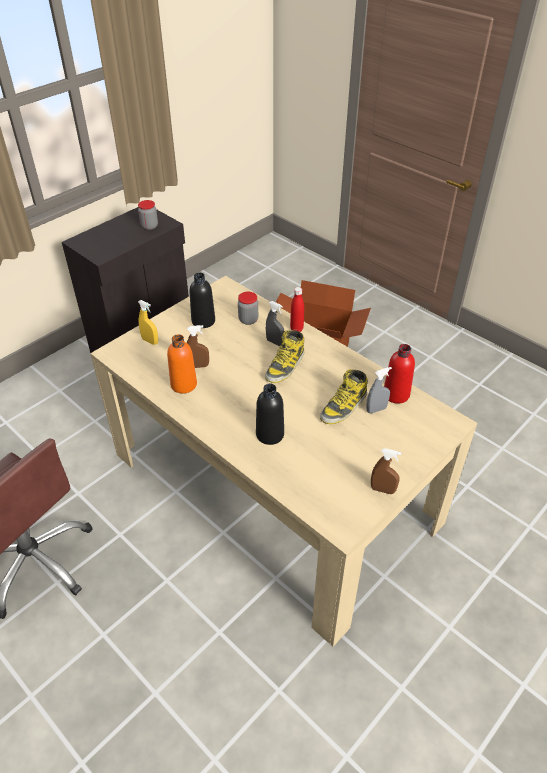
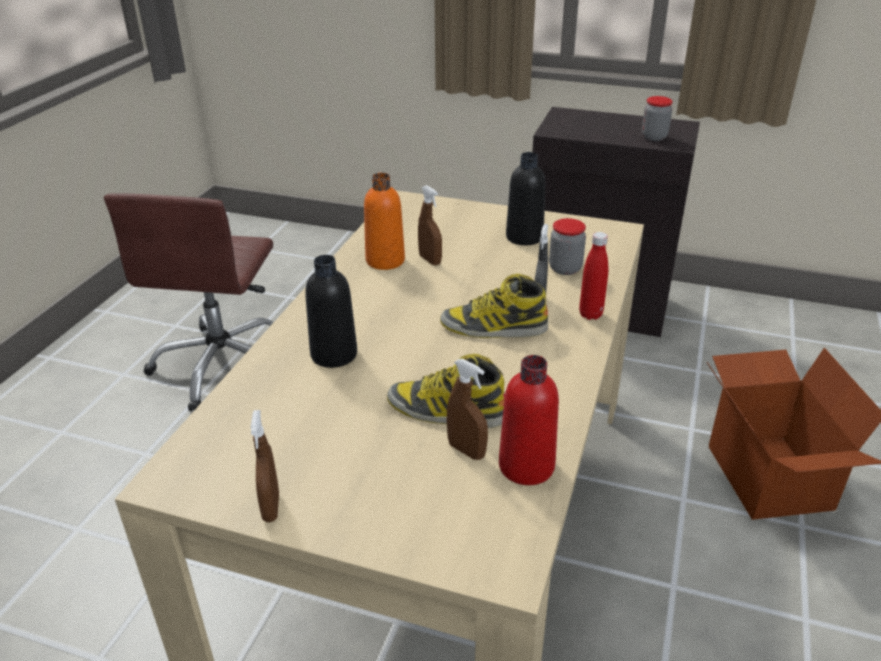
camera: 65 degrees right, 10 degrees down
yellow spray bottle [138,300,158,345] -> none
grey spray bottle [366,367,392,413] -> brown spray bottle [447,359,488,460]

